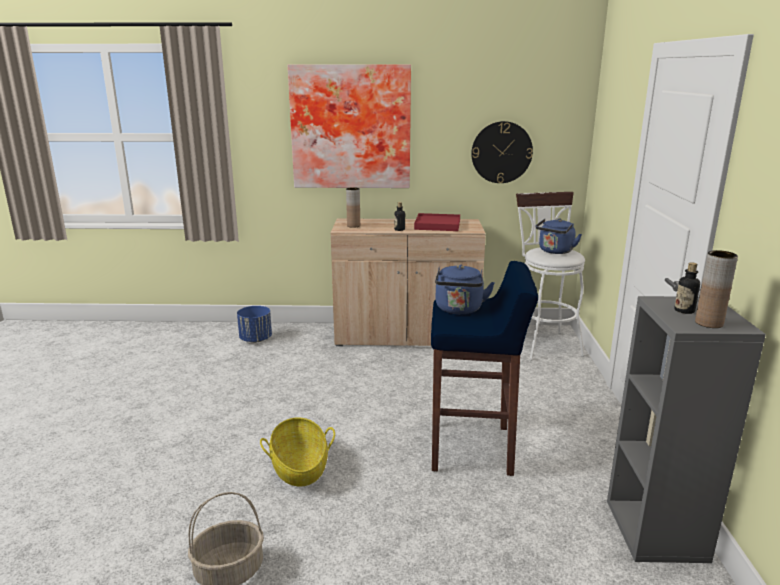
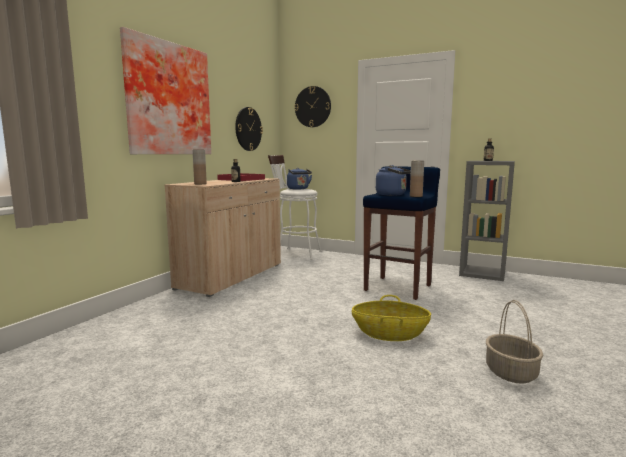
camera: 65 degrees left, 10 degrees down
blue planter [237,306,272,343] -> none
brown vase [695,250,738,328] -> brown vase moved to [410,161,424,197]
none -> wall clock [294,86,331,127]

